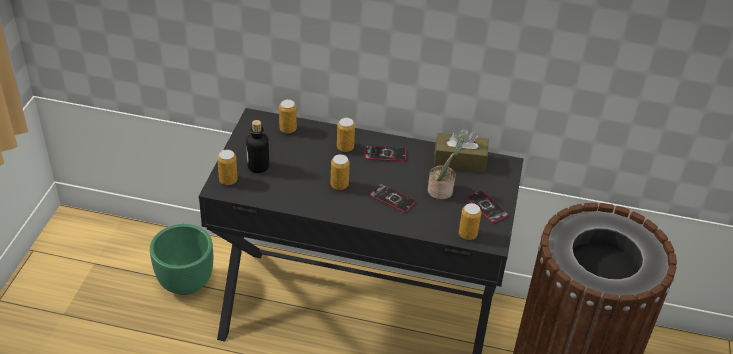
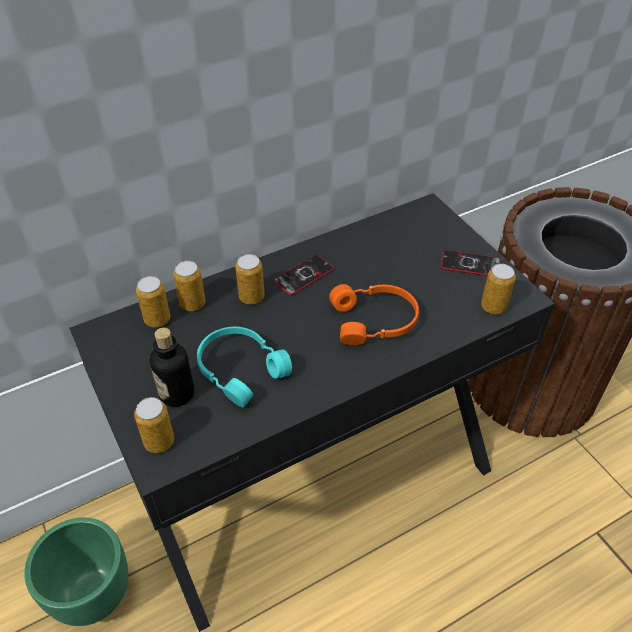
camera: 40 degrees left, 5 degrees up
can [331,154,350,190] -> can moved to [173,261,205,311]
phone [370,184,416,212] -> orange headphones [329,284,419,345]
potted plant [428,132,464,200] -> none
brown tissue box [434,128,488,172] -> none
none -> turquoise headphones [197,327,292,408]

